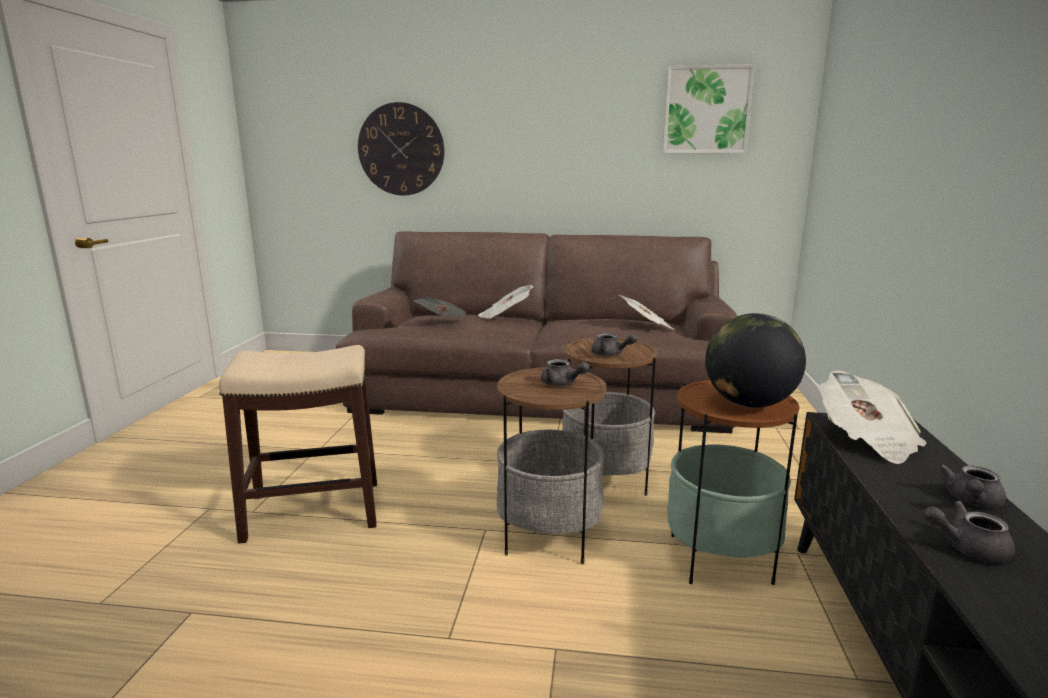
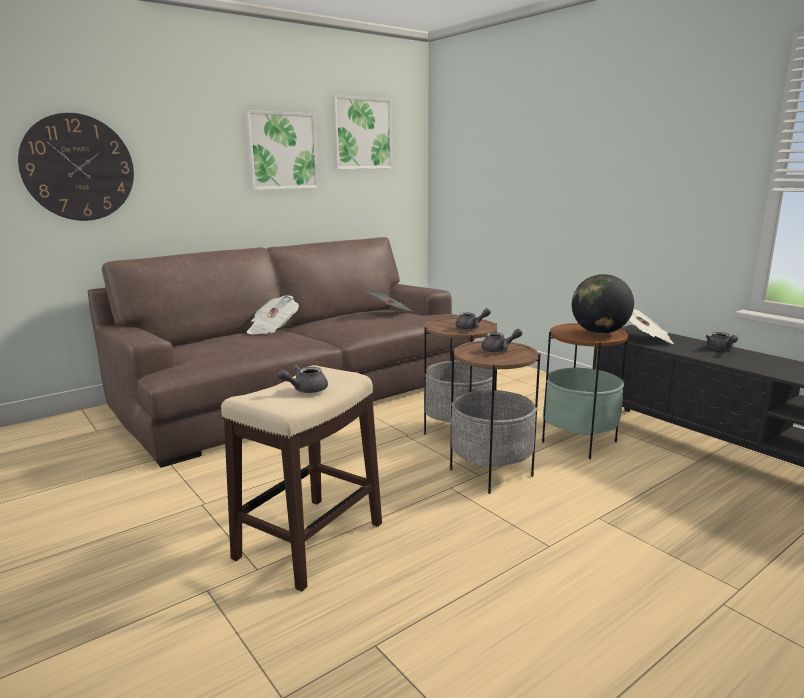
camera: 45 degrees left, 0 degrees up
newspaper [413,298,468,318] -> none
grey teapot [924,501,1015,563] -> grey teapot moved to [278,365,328,393]
none -> picture [245,110,319,190]

